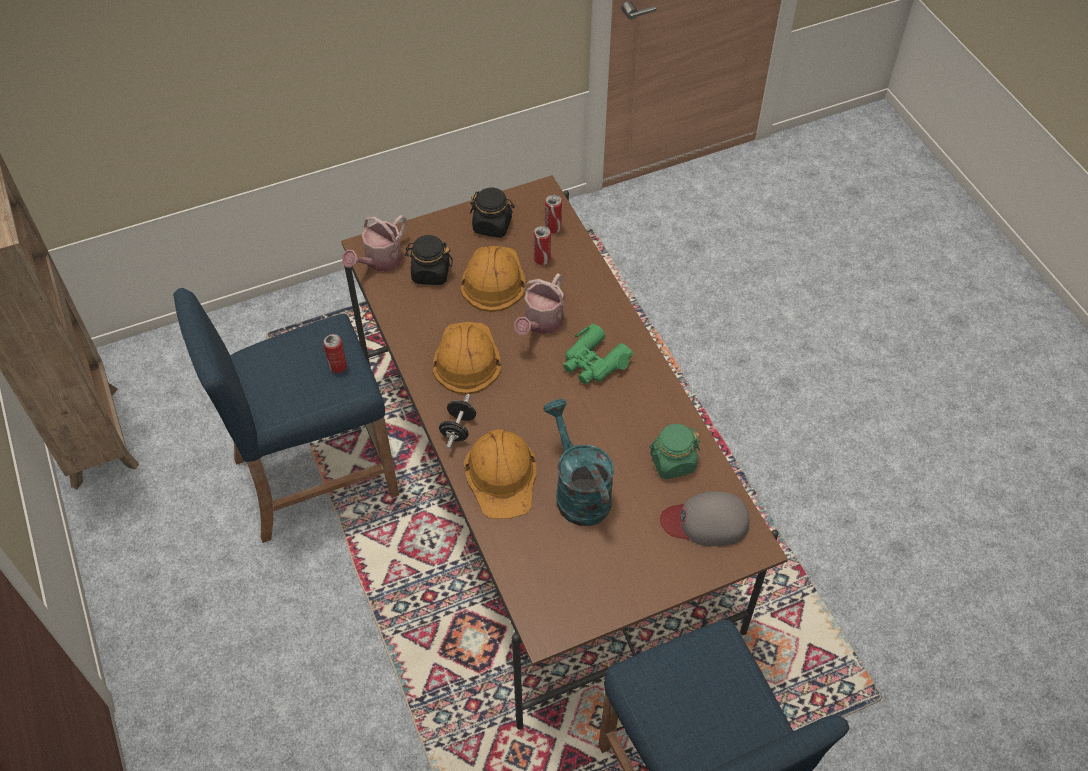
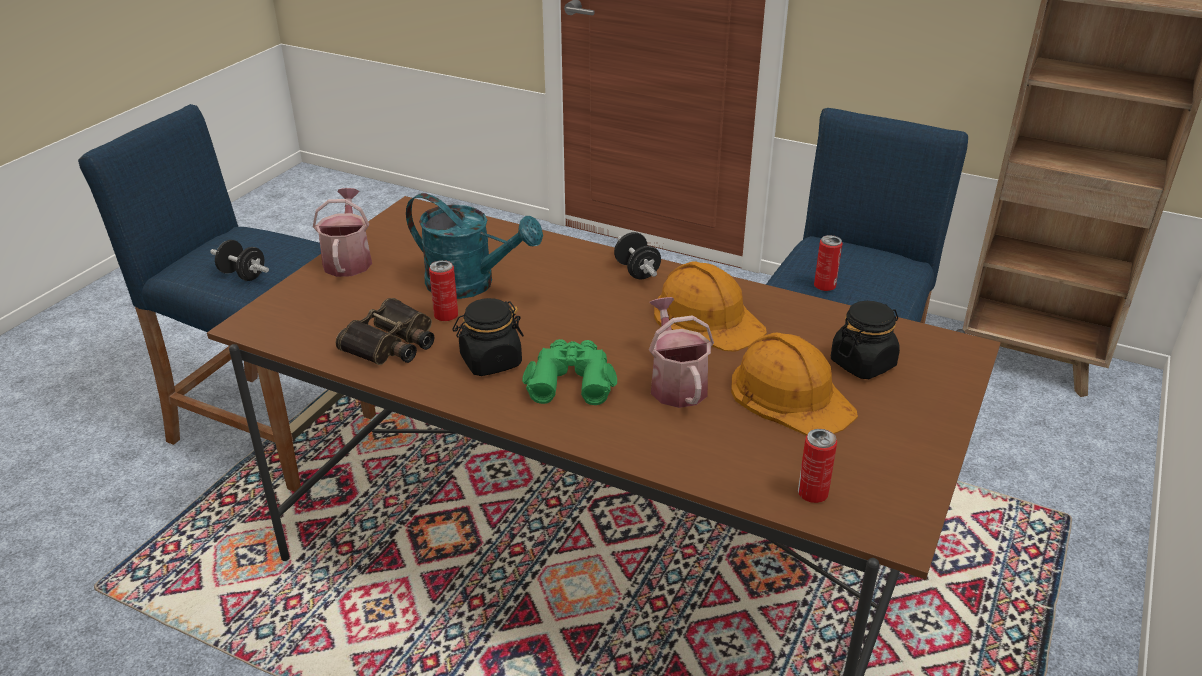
camera: 140 degrees right, 20 degrees down
watering can [342,215,407,271] -> watering can moved to [313,188,372,277]
orange hard hat [464,429,536,519] -> none
black jar [470,188,515,238] -> black jar moved to [453,298,524,376]
can [534,225,551,265] -> can moved to [429,260,458,321]
green jar [649,424,700,479] -> binoculars [335,298,434,365]
grey cap [660,491,749,546] -> none
none -> black dumbbell [210,240,269,281]

